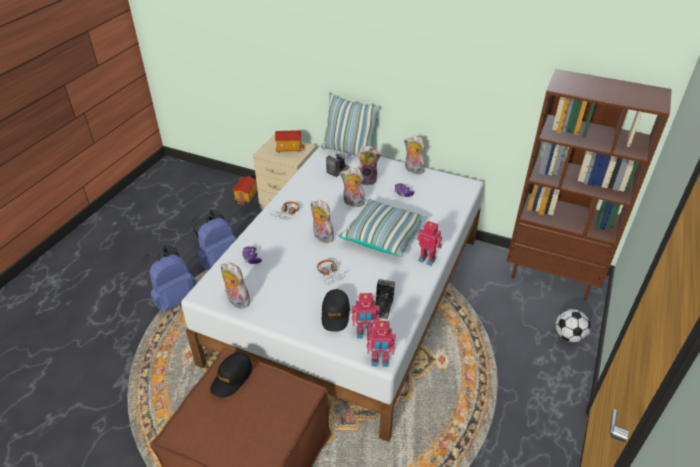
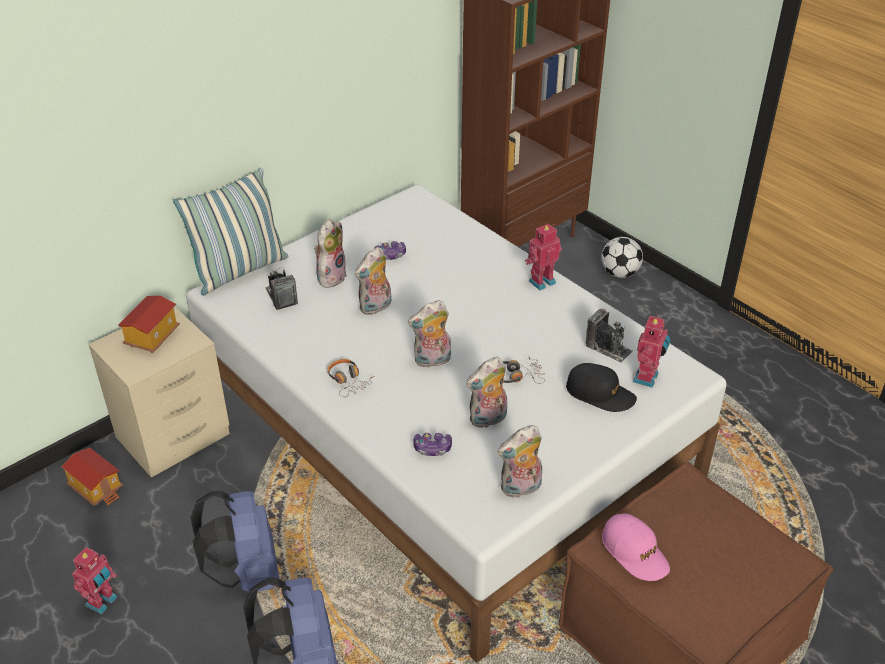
camera: 65 degrees left, 0 degrees up
black cap [210,352,252,398] -> pink cap [602,513,670,581]
pillow [338,199,427,257] -> none
toy robot [367,320,396,367] -> toy robot moved to [72,547,117,614]
plush toy [404,135,425,174] -> plush toy moved to [466,356,507,429]

